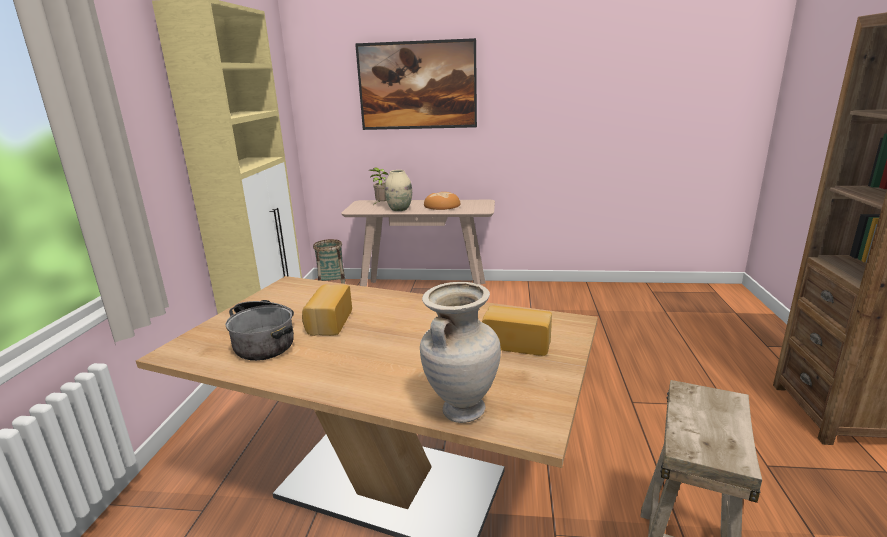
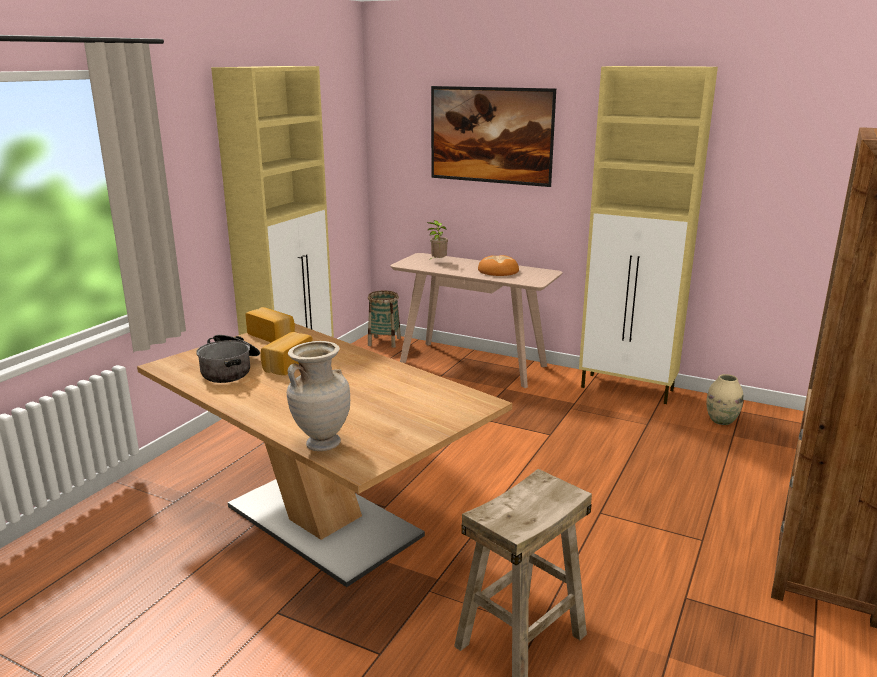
camera: 20 degrees right, 0 degrees up
beige vase [385,170,412,211] -> beige vase moved to [707,374,743,425]
bread [482,306,552,356] -> bread moved to [245,307,295,342]
none -> beige cabinet [579,66,718,404]

